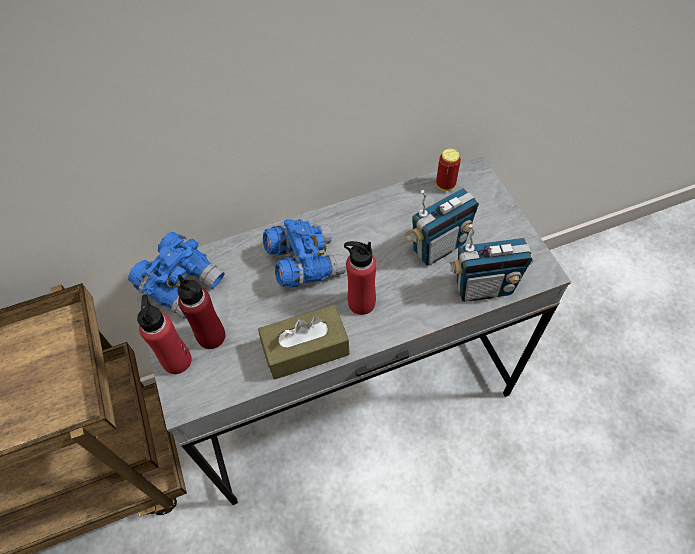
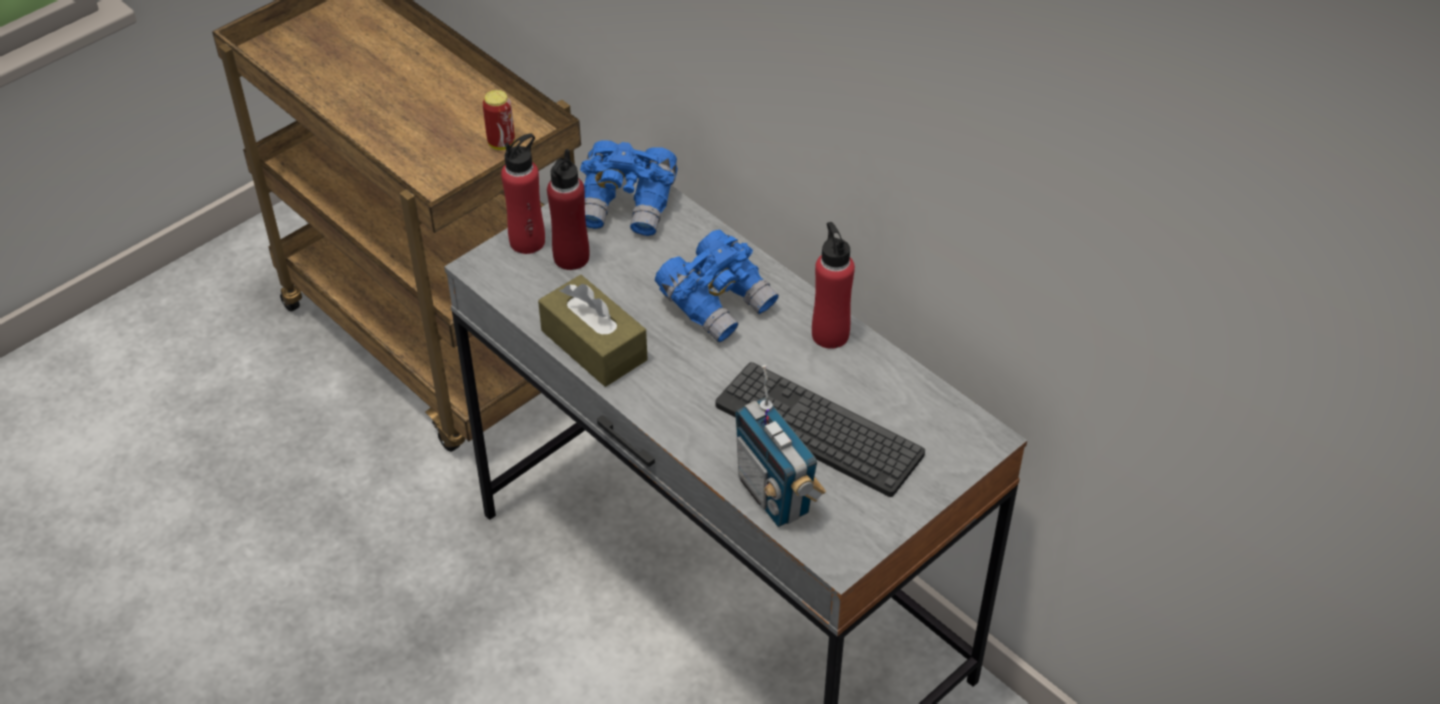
camera: 65 degrees right, 10 degrees down
red bottle [344,241,377,315] -> red bottle moved to [812,222,855,349]
radio [404,188,479,265] -> keyboard [716,362,925,497]
can [436,149,461,191] -> can moved to [483,90,515,150]

